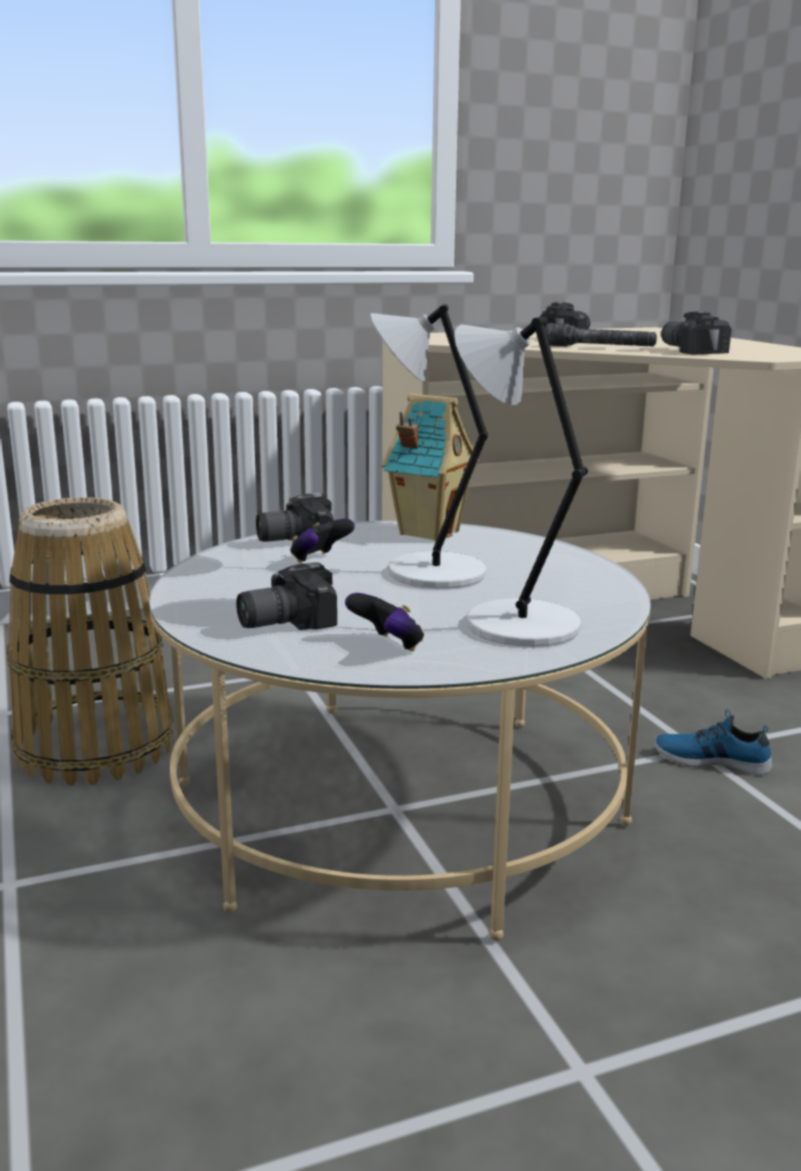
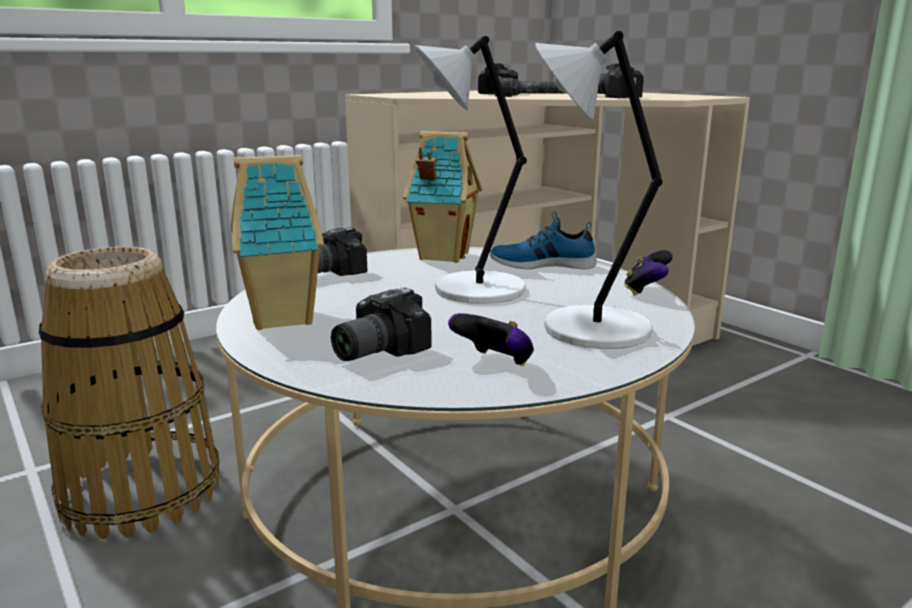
camera: 15 degrees left, 0 degrees up
game controller [290,519,355,563] -> game controller moved to [624,250,673,296]
shoe [654,709,772,775] -> shoe moved to [490,211,597,269]
none -> toy house [231,155,324,330]

